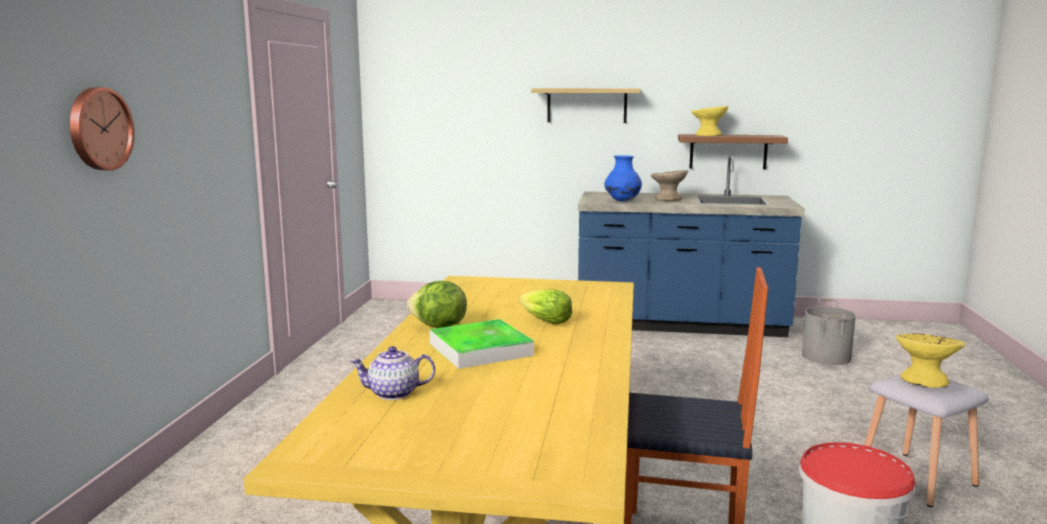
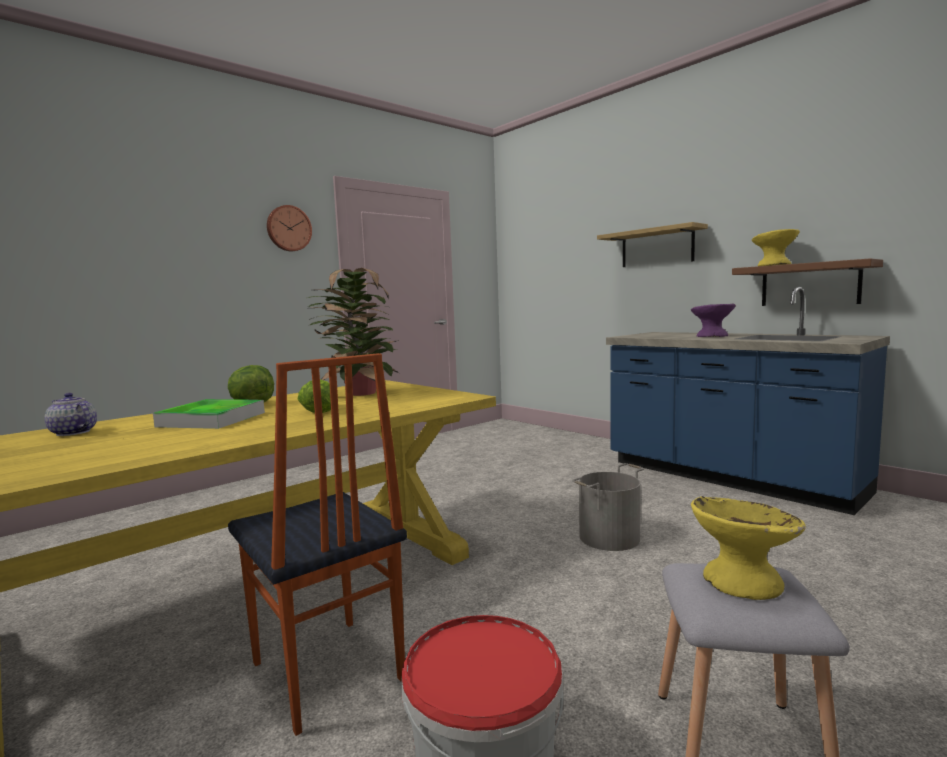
camera: 40 degrees right, 5 degrees down
wall clock [70,87,135,170] -> wall clock moved to [267,205,312,251]
blue vase [604,156,642,202] -> none
beige bowl [651,170,688,201] -> purple bowl [691,304,736,337]
grey bucket [802,298,856,365] -> grey bucket moved to [572,463,644,551]
none -> potted plant [308,268,399,396]

